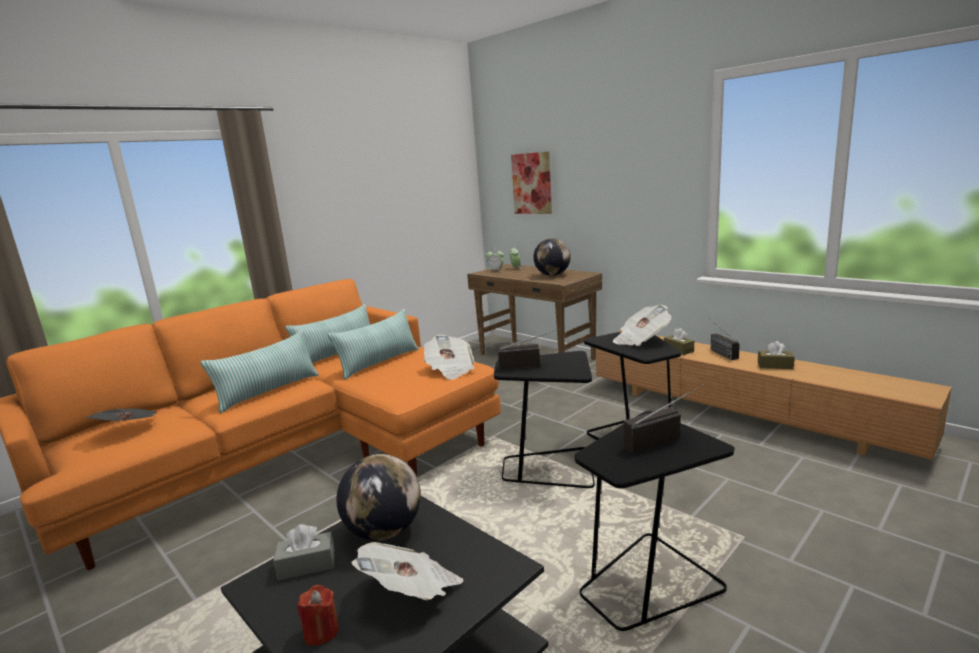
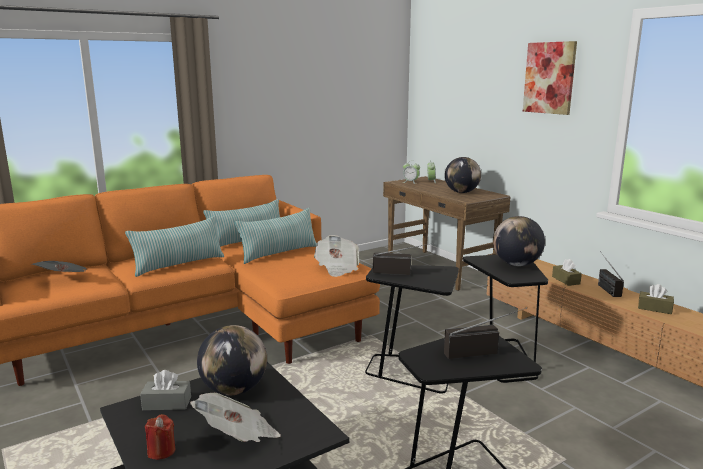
camera: 10 degrees right, 0 degrees up
picture [511,151,552,214] -> picture moved to [523,41,577,115]
newspaper [613,305,671,346] -> globe [493,216,545,266]

